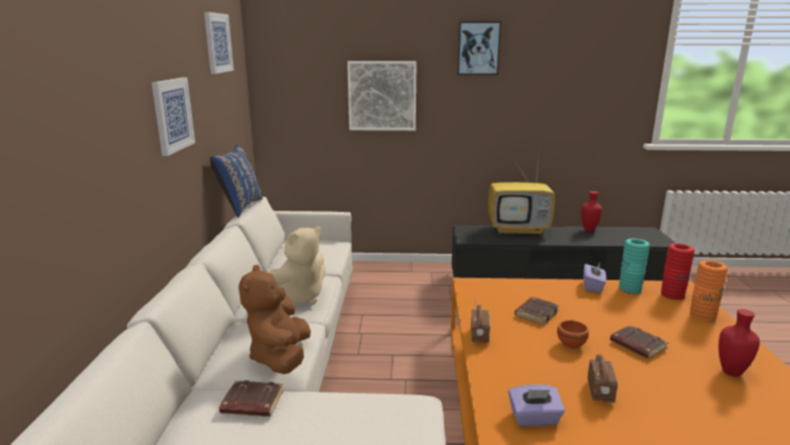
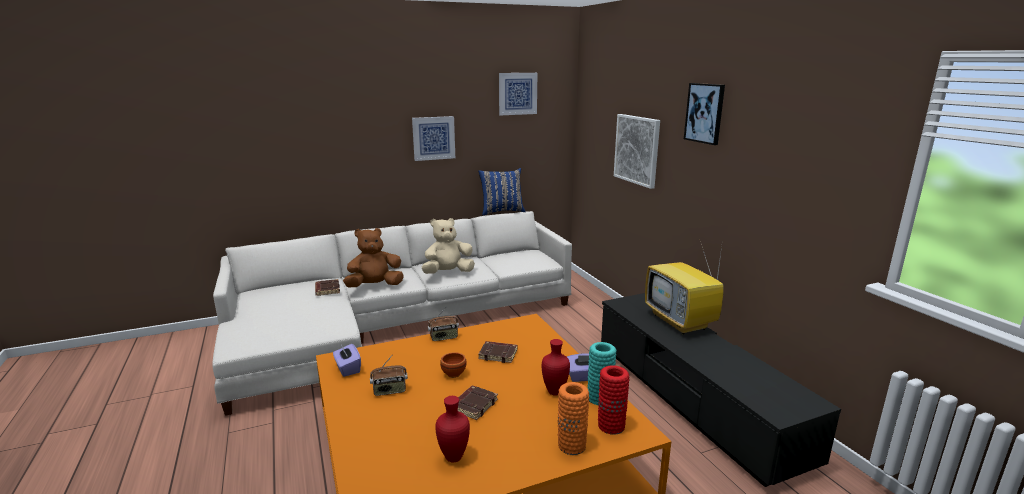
camera: 65 degrees right, 0 degrees up
beige plush toy [266,226,326,305] -> beige plush toy turned 135 degrees clockwise [422,218,475,274]
red vase [581,191,602,232] -> red vase moved to [541,339,570,396]

